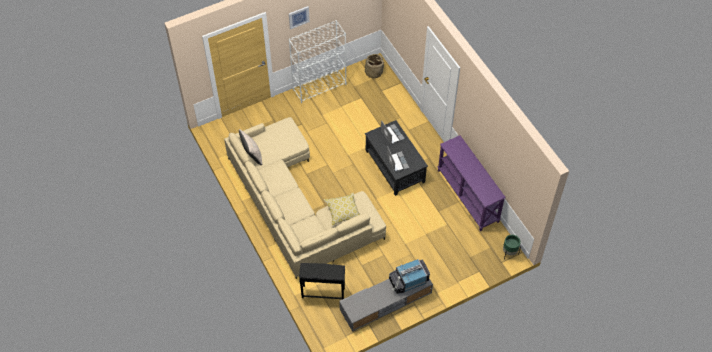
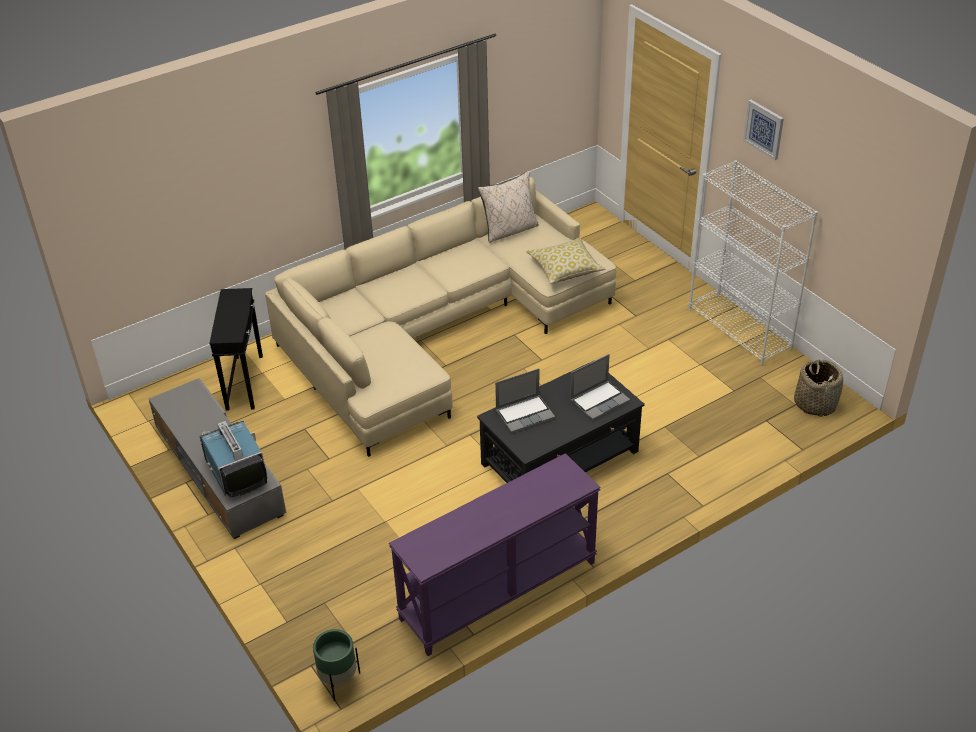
camera: 85 degrees right, 15 degrees down
pillow [324,193,360,225] -> pillow moved to [526,237,605,284]

